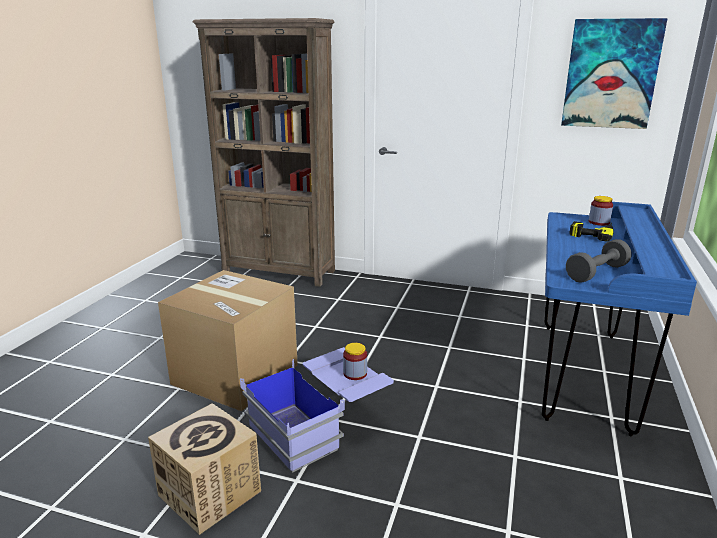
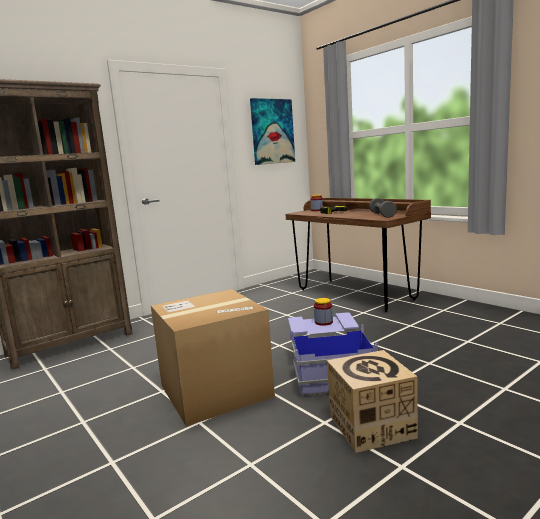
camera: 55 degrees left, 10 degrees down
blue desk [542,202,697,436] -> brown desk [285,198,431,312]

